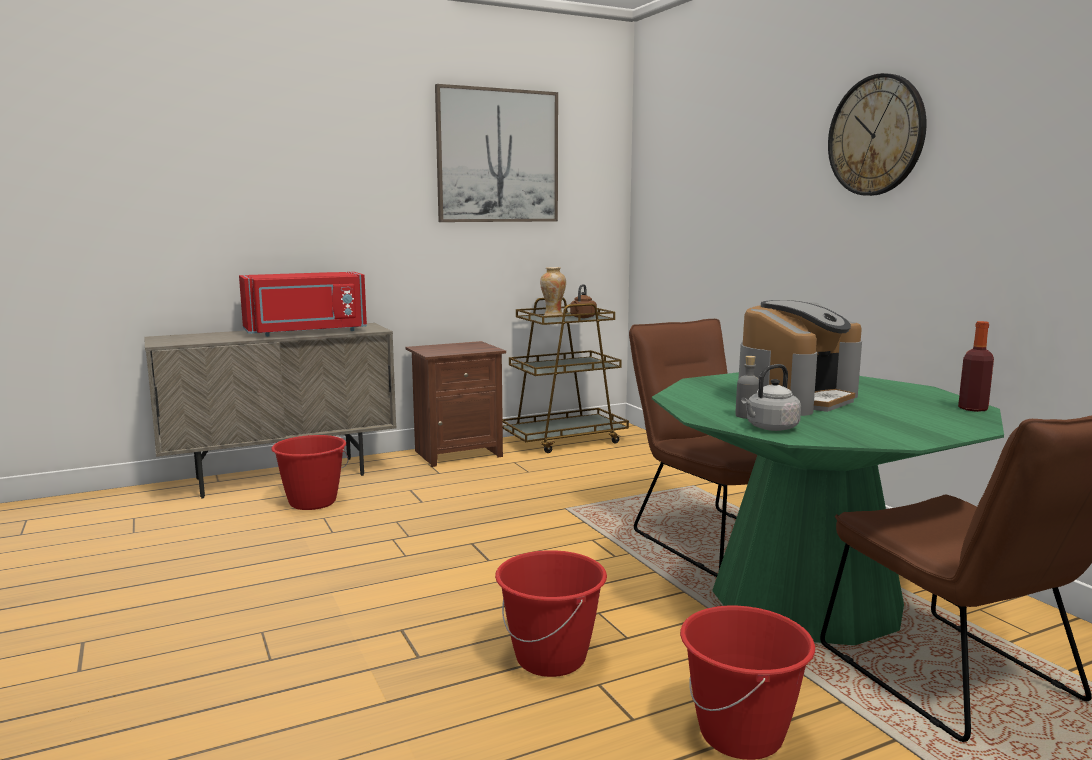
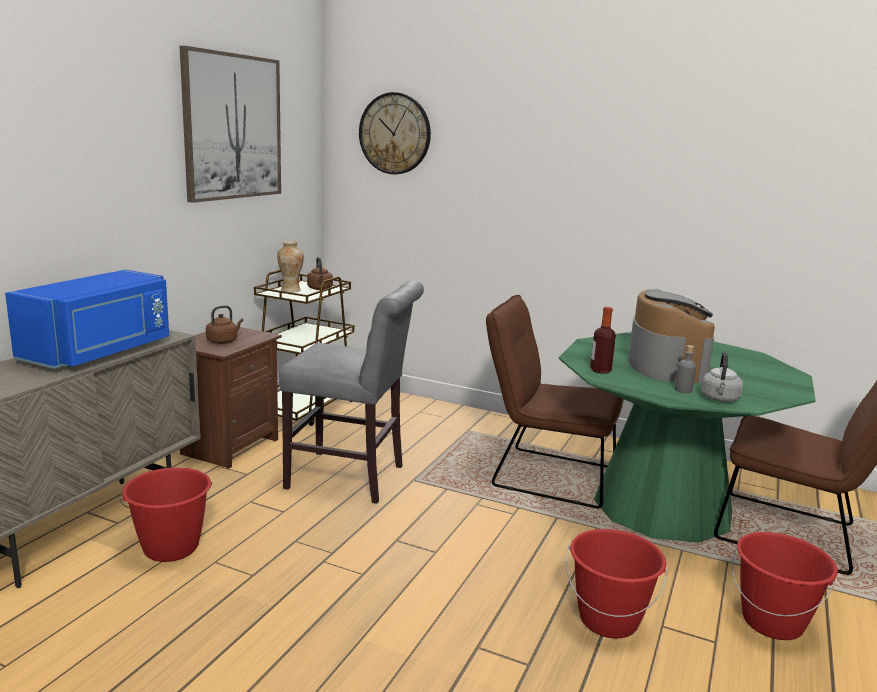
camera: 40 degrees left, 5 degrees up
red microwave [239,272,367,337] -> blue microwave [5,270,169,369]
wall clock [828,73,926,196] -> wall clock moved to [359,92,431,174]
bottle [958,321,994,412] -> bottle moved to [590,307,616,373]
none -> brown kettle [206,305,244,344]
none -> grey chair [279,280,424,504]

